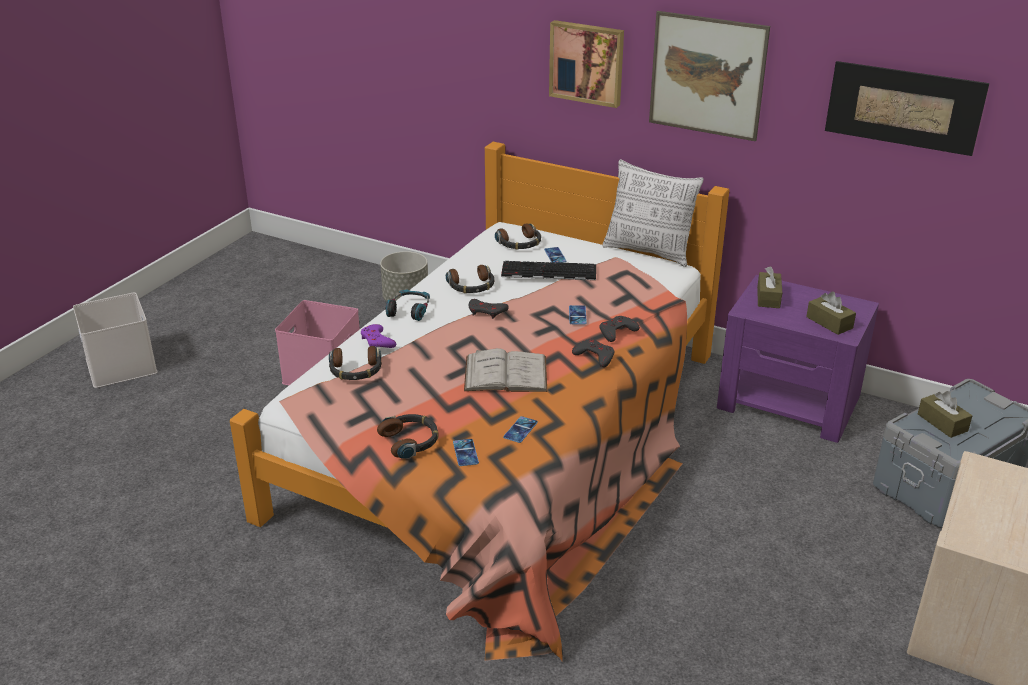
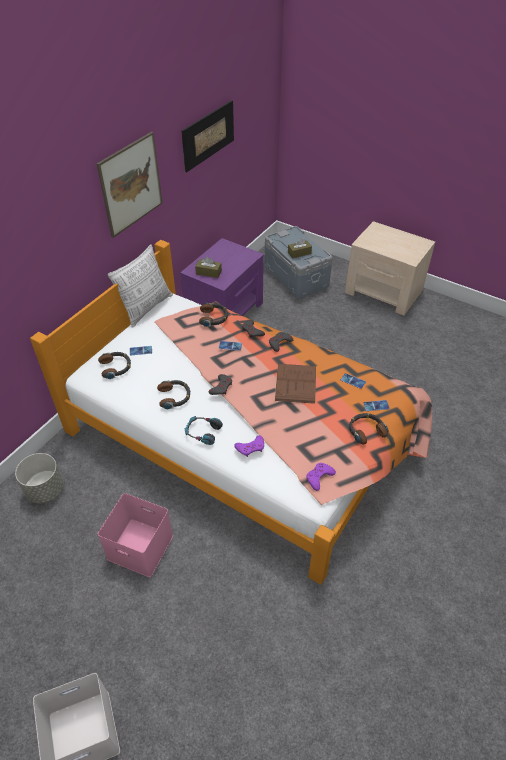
camera: 85 degrees left, 15 degrees up
headphones [329,346,382,380] -> headphones moved to [199,303,228,327]
white book [464,348,547,392] -> brown book [275,364,316,404]
keyboard [501,261,596,280] -> none
picture [549,20,624,108] -> none
brown tissue box [806,291,856,335] -> none
none -> purple game controller [306,463,336,491]

